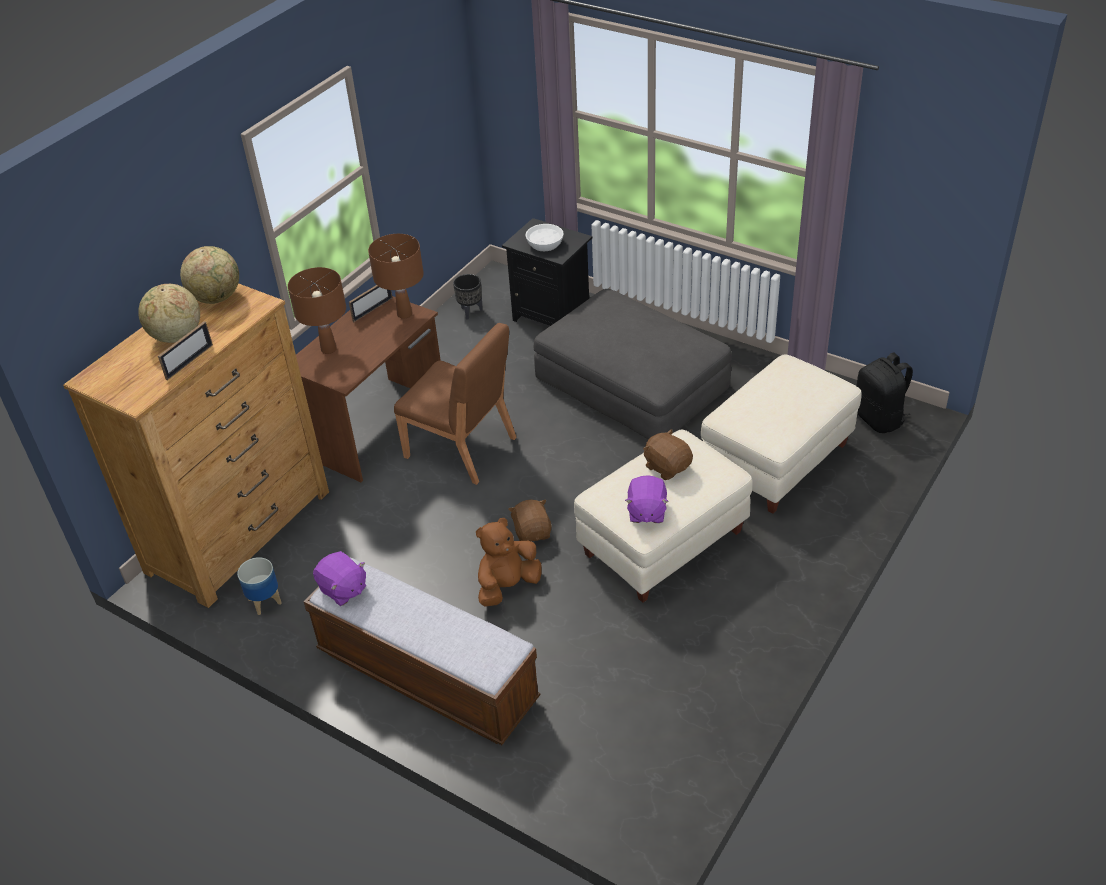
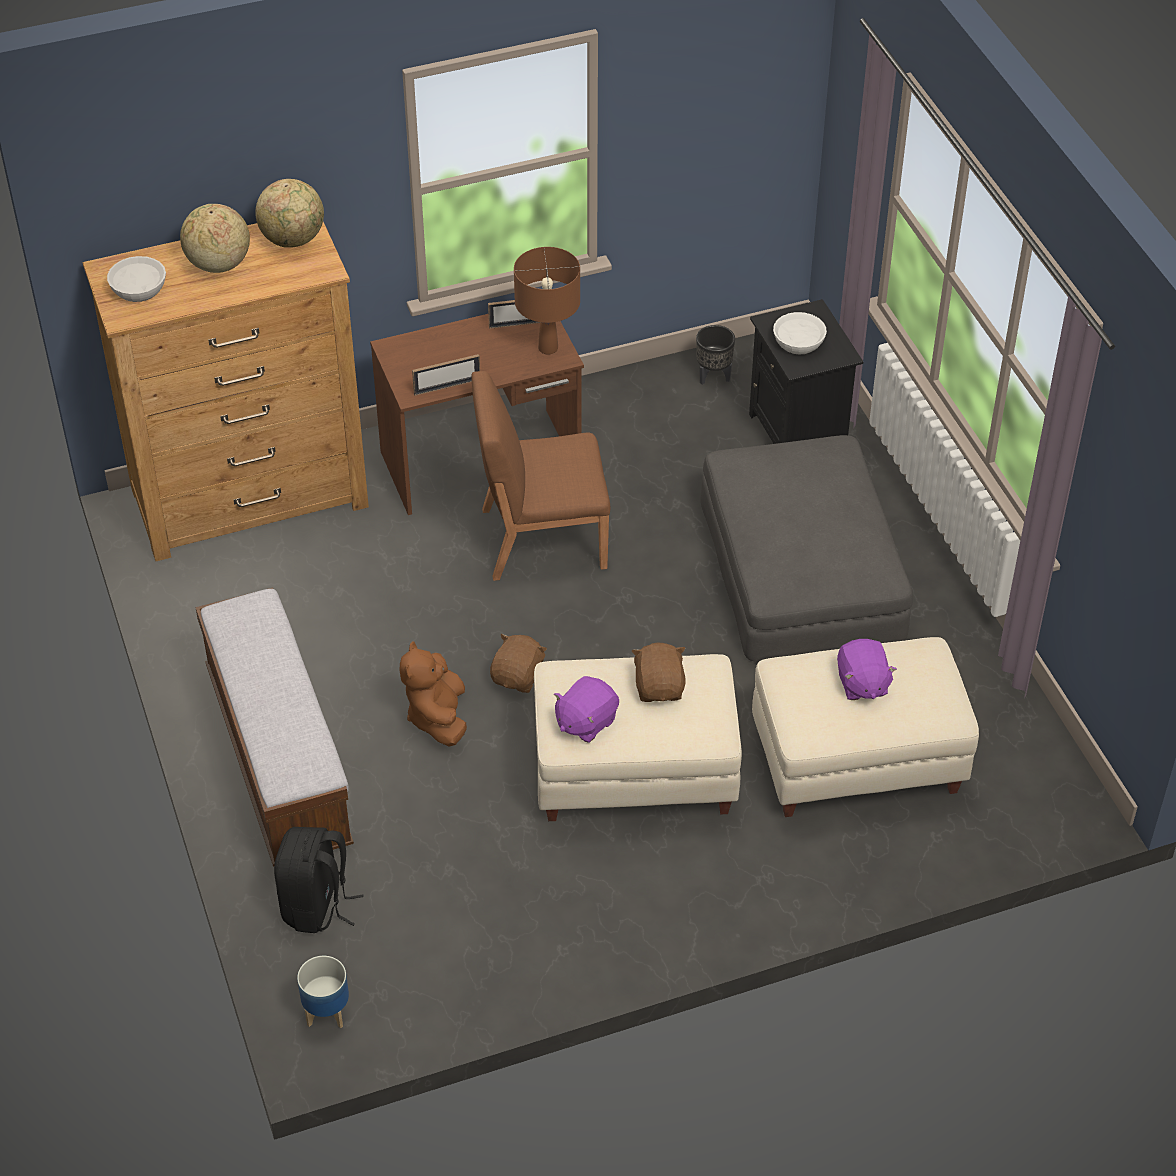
camera: 35 degrees right, 5 degrees up
picture frame [158,321,213,380] -> picture frame moved to [412,354,480,396]
planter [237,557,282,615] -> planter moved to [297,956,349,1028]
brown table lamp [288,267,346,354] -> none
purple plush toy [313,551,366,606] -> purple plush toy moved to [837,639,897,700]
brown chair [394,323,517,485] -> brown chair turned 105 degrees clockwise [471,371,610,581]
brown plush toy [476,518,542,606] -> brown plush toy turned 90 degrees counterclockwise [400,641,467,747]
black backpack [856,353,913,433] -> black backpack moved to [274,827,363,933]
none -> white bowl [107,256,166,302]

